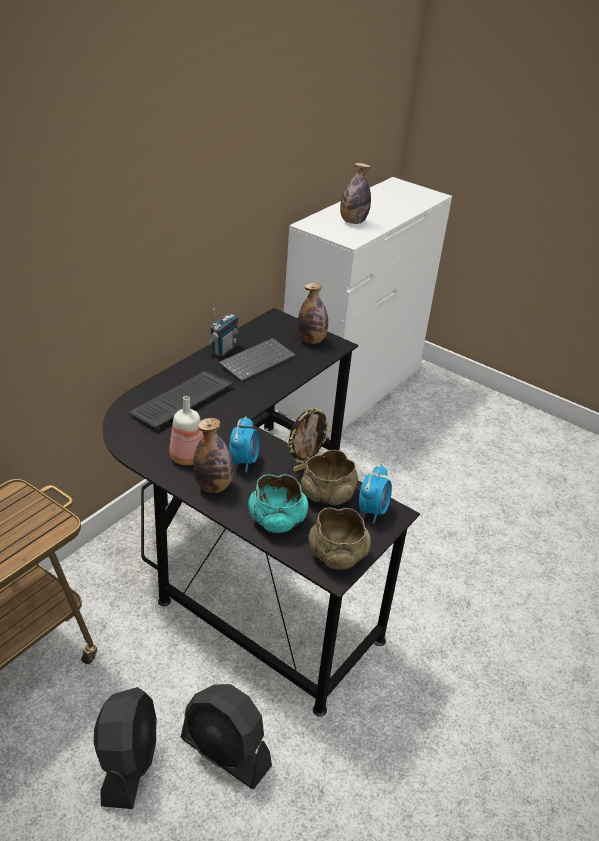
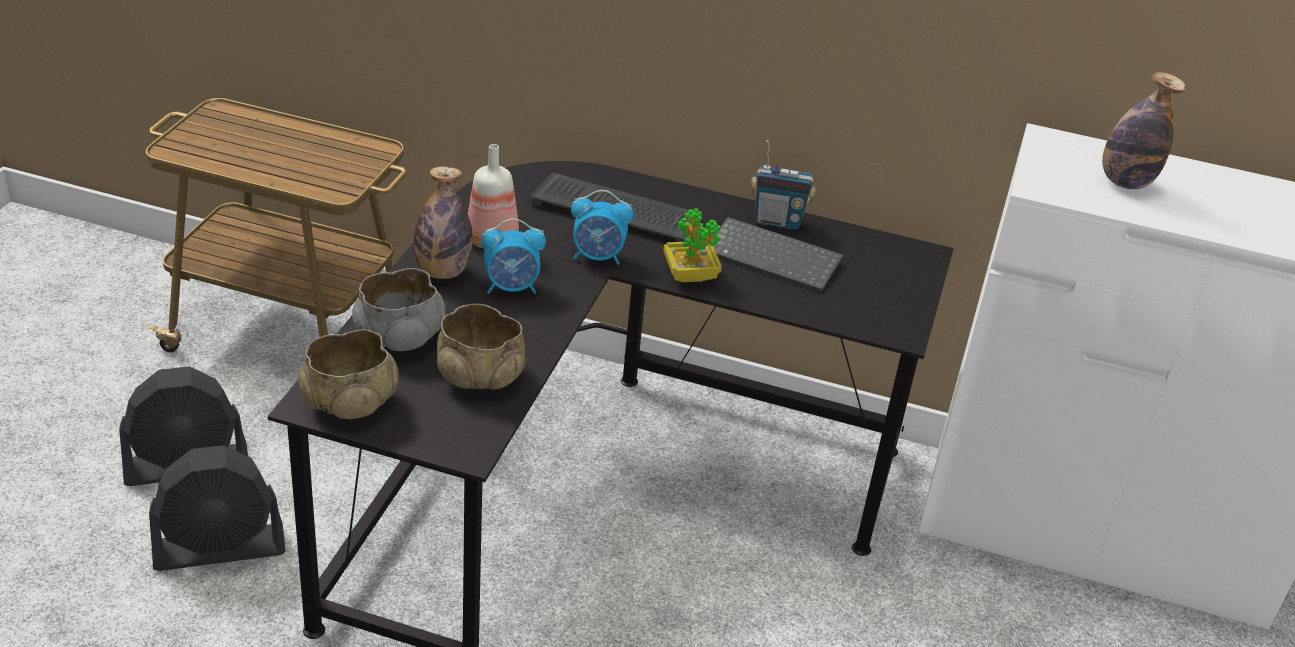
camera: 70 degrees right, 0 degrees up
black fan [181,684,272,789] -> black fan turned 120 degrees counterclockwise [149,445,286,571]
turquoise bowl [248,474,308,533] -> grey bowl [352,268,446,351]
picture frame [287,408,331,472] -> none
bottle [298,283,328,344] -> none
alarm clock [359,464,392,524] -> alarm clock moved to [571,190,633,265]
none -> potted plant [663,208,722,282]

